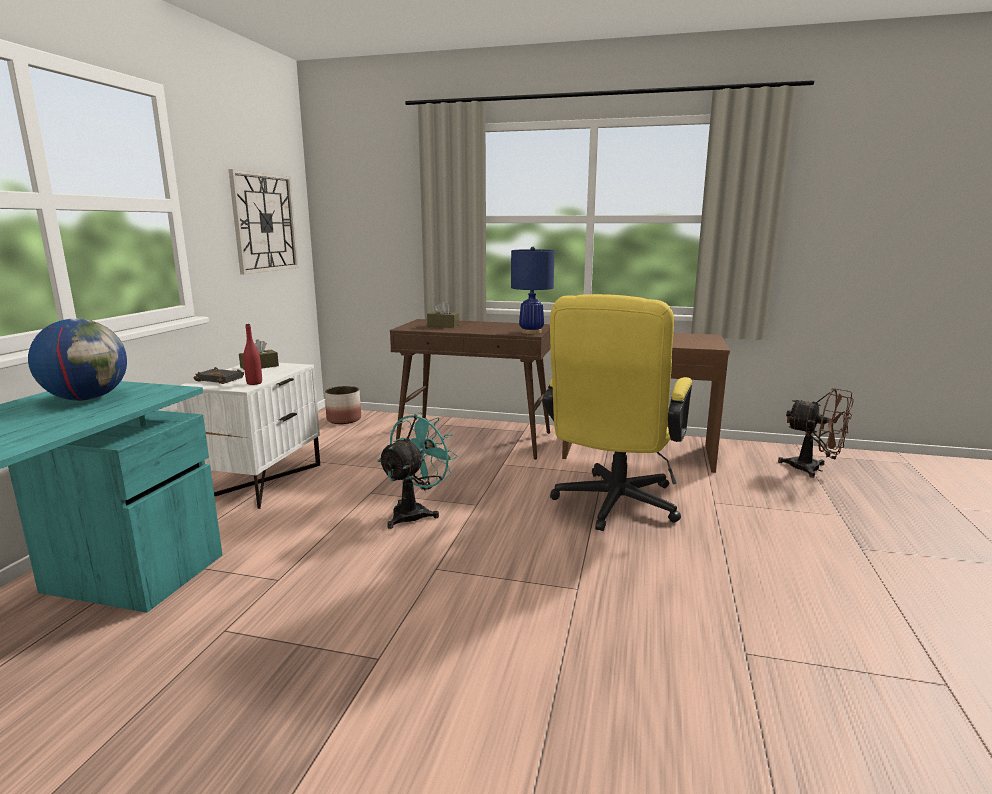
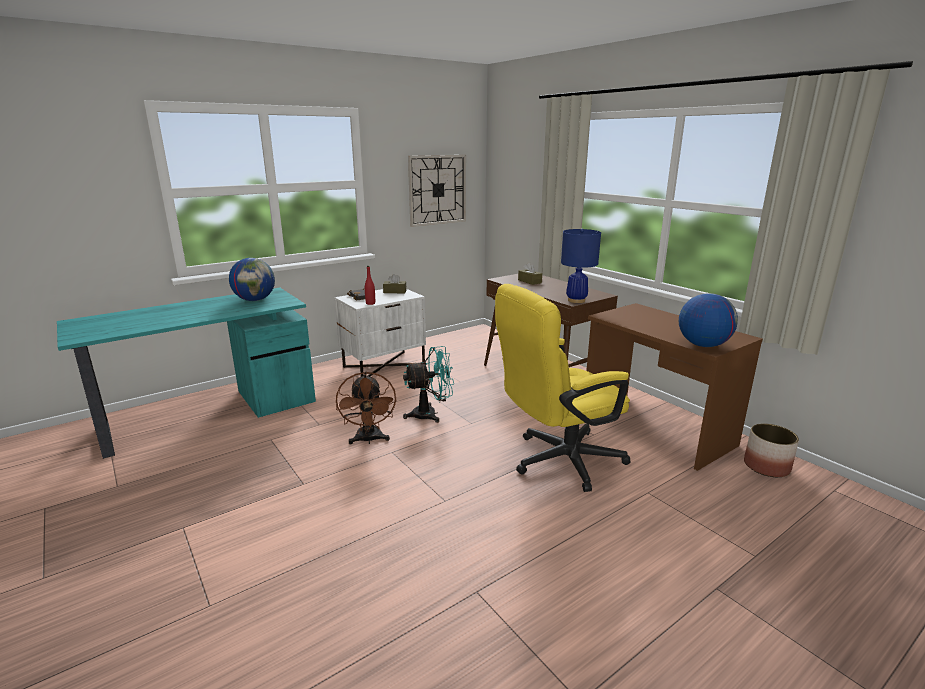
camera: 40 degrees right, 5 degrees up
planter [325,386,361,424] -> planter moved to [744,423,799,477]
brown fan [778,388,854,478] -> brown fan moved to [336,372,397,444]
none -> globe [679,293,738,347]

